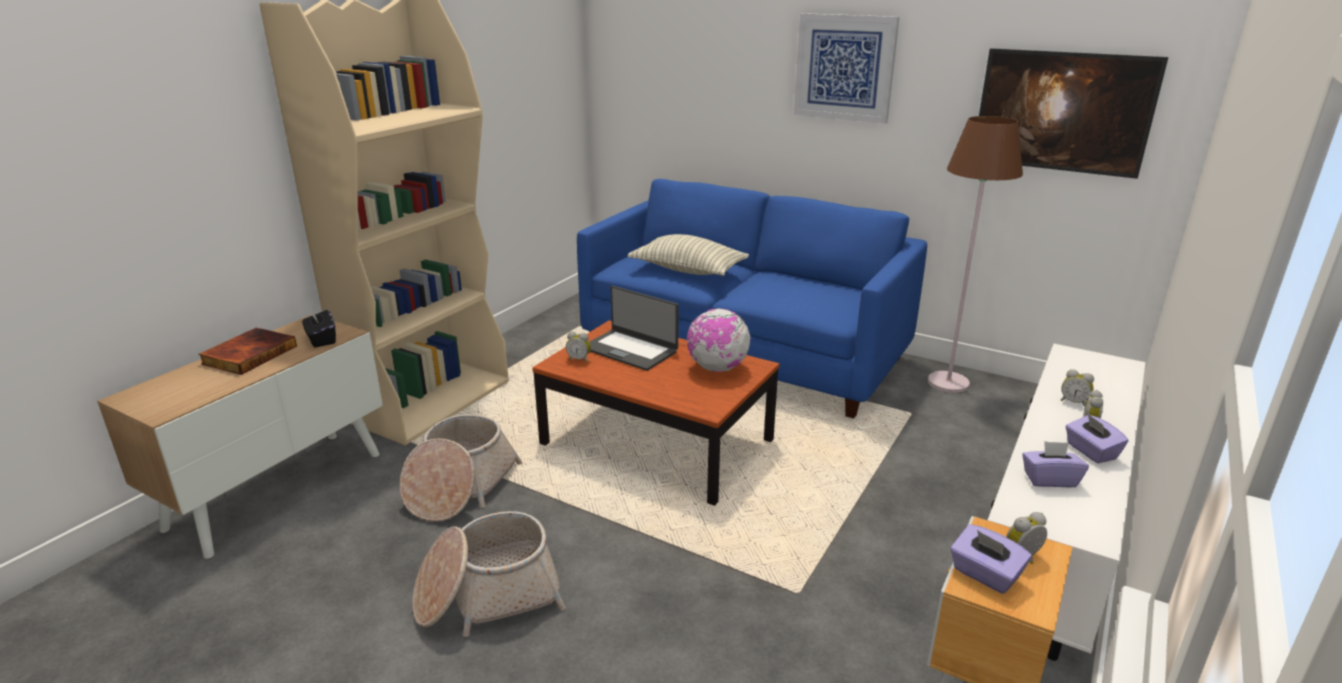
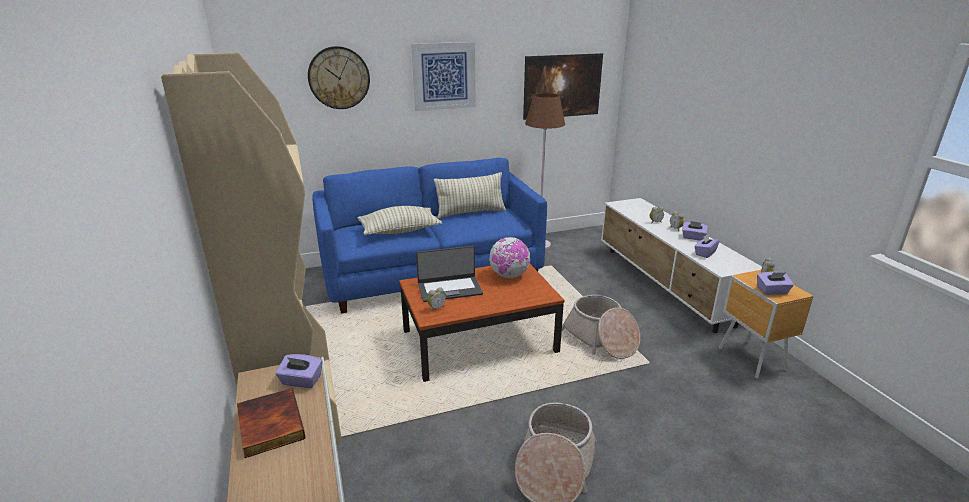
camera: 50 degrees left, 0 degrees up
black tissue box [302,307,336,347] -> purple tissue box [275,354,323,388]
basket [400,414,522,522] -> basket moved to [562,295,640,359]
none -> wall clock [308,46,370,109]
none -> pillow [434,172,506,219]

